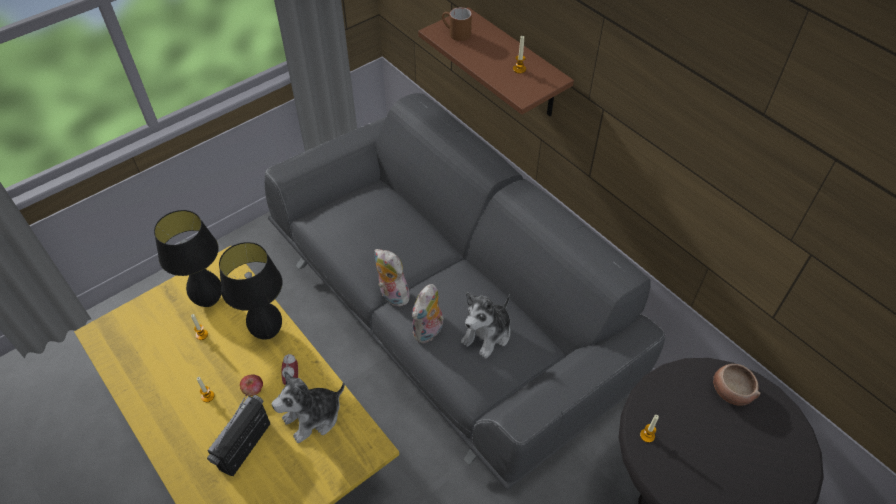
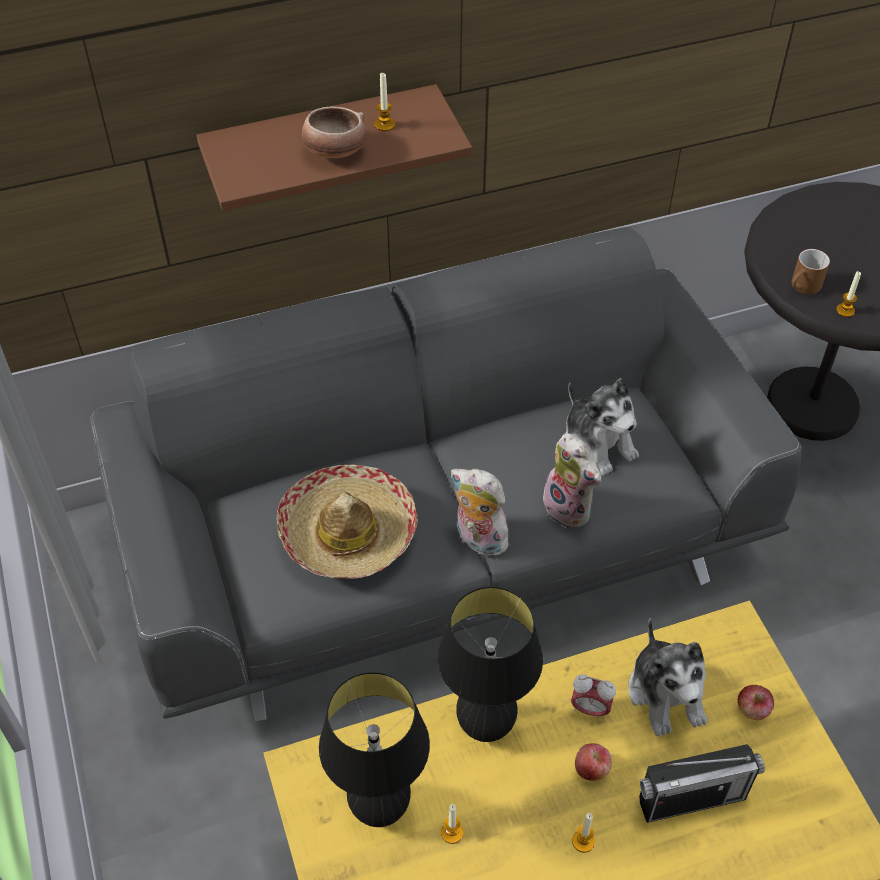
camera: 70 degrees left, 0 degrees up
radio [207,394,270,476] -> radio turned 60 degrees counterclockwise [639,744,765,823]
plush toy [375,249,410,307] -> plush toy turned 60 degrees clockwise [450,469,509,556]
brown mug [442,7,472,41] -> brown mug moved to [792,249,830,294]
bowl [713,364,760,406] -> bowl moved to [302,106,367,158]
none -> hat [276,464,418,579]
none -> apple [738,685,774,720]

